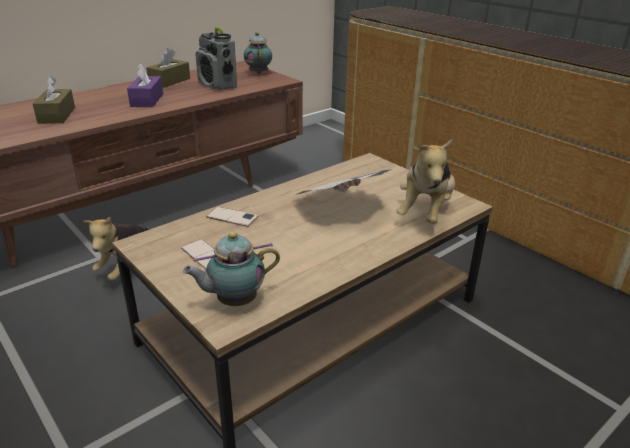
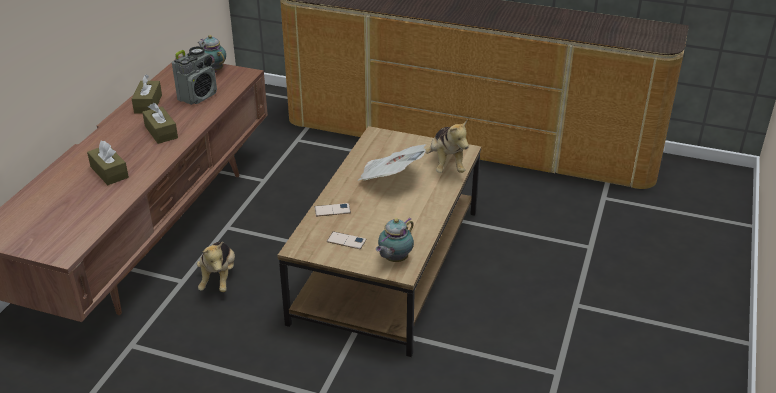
camera: 30 degrees left, 5 degrees up
purple tissue box [127,64,163,107] -> brown tissue box [142,103,178,144]
radio [195,27,237,90] -> radio turned 75 degrees counterclockwise [172,46,217,105]

